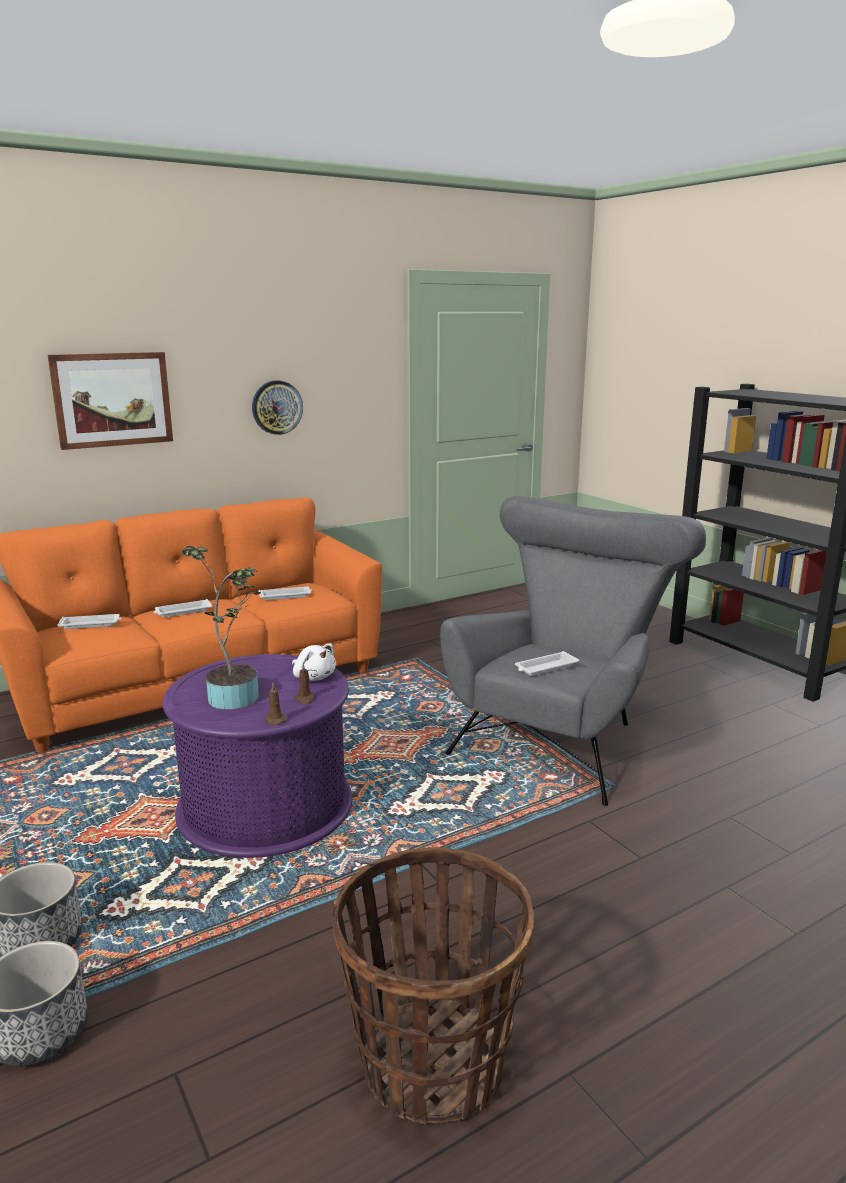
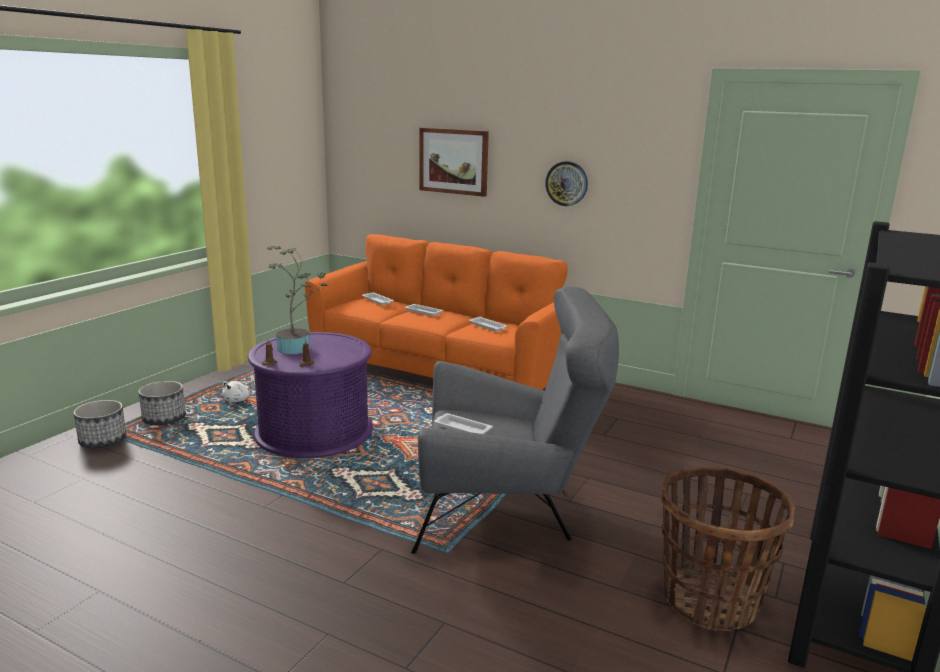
camera: 60 degrees right, 0 degrees up
white plush toy [292,643,336,681] -> white plush toy moved to [222,381,249,402]
basket [333,847,534,1125] -> basket moved to [661,466,795,631]

